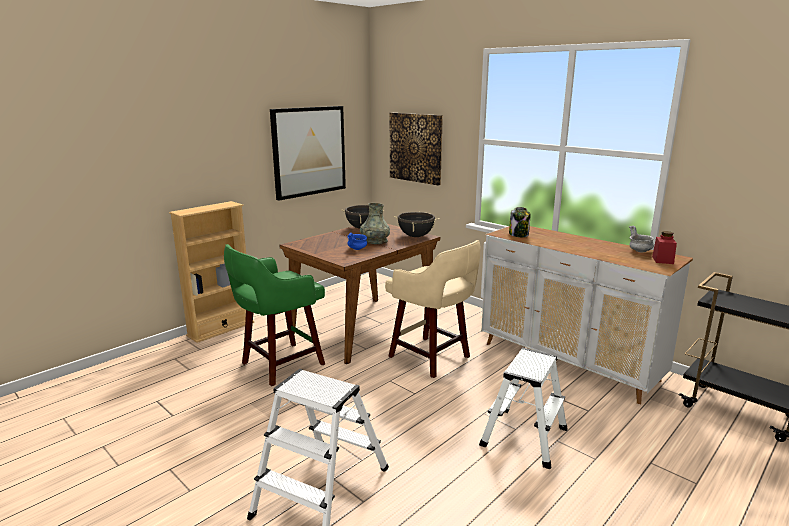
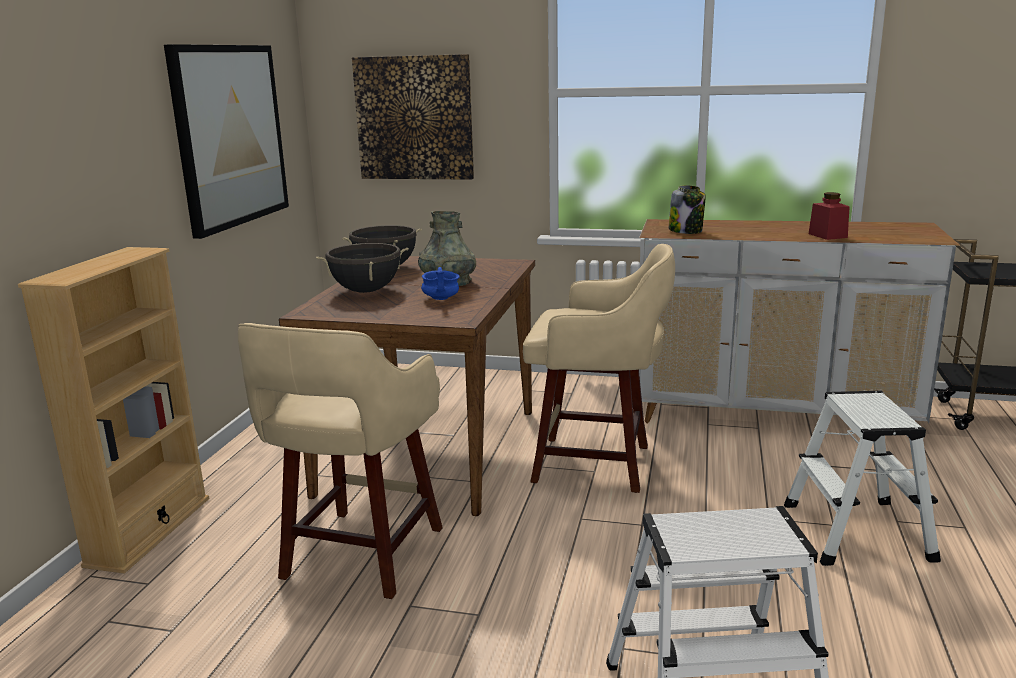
camera: 30 degrees left, 0 degrees up
green stool [224,244,325,386] -> beige stool [238,323,443,599]
black cooking pot [393,212,439,237] -> black cooking pot moved to [316,243,408,293]
grey bowl [629,226,654,252] -> none
red jar [652,231,677,264] -> red jar moved to [809,192,850,240]

